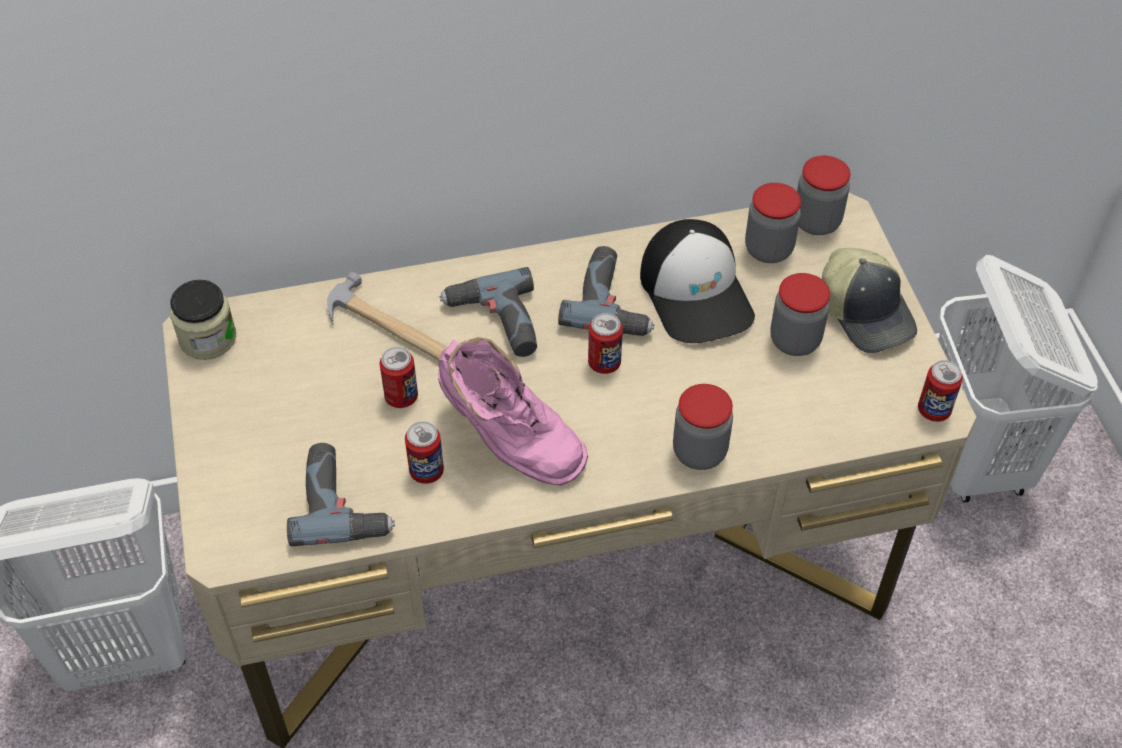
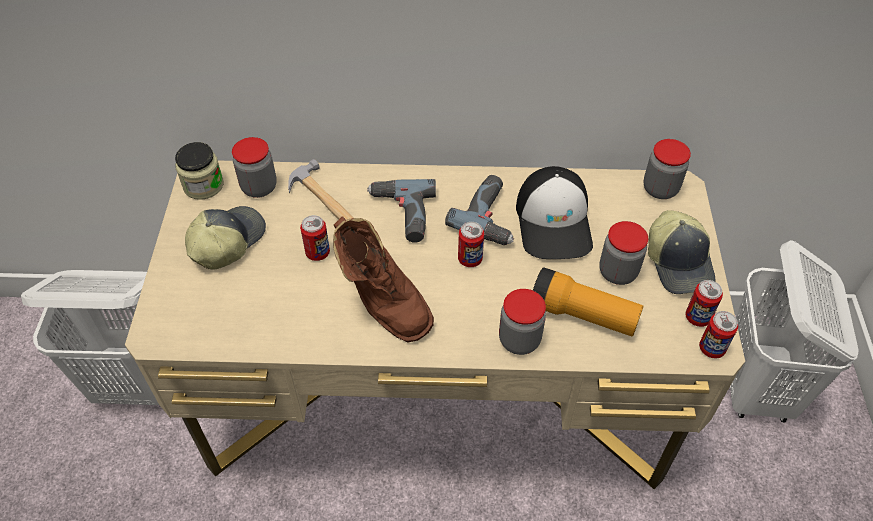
camera: 15 degrees right, 0 degrees up
power drill [287,443,395,546] -> none
can [405,421,444,484] -> can moved to [685,280,723,327]
pink boot [438,337,588,486] -> brown boot [333,216,434,342]
jar [745,183,801,263] -> jar moved to [232,137,277,198]
none -> cap [185,206,266,270]
none -> flashlight [533,267,643,337]

